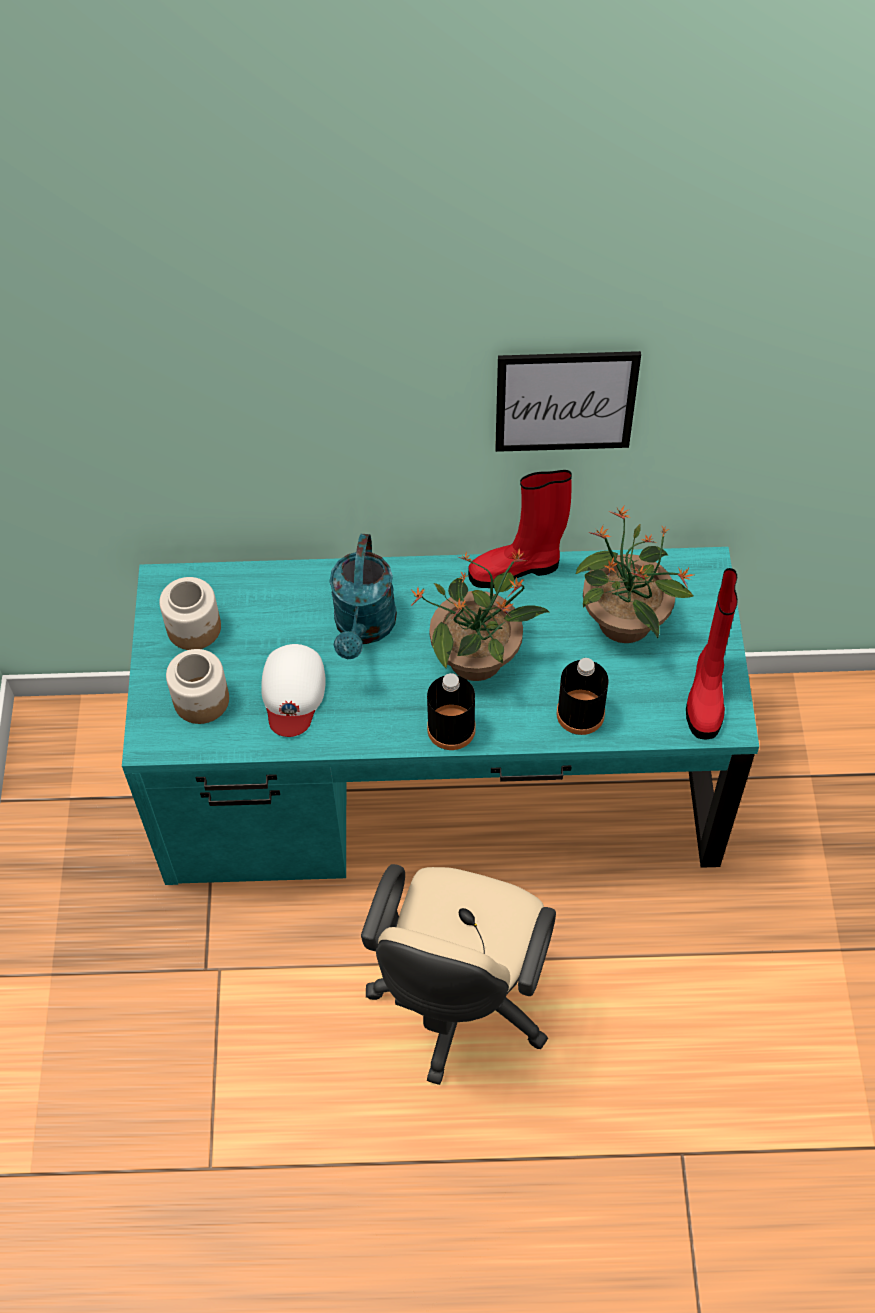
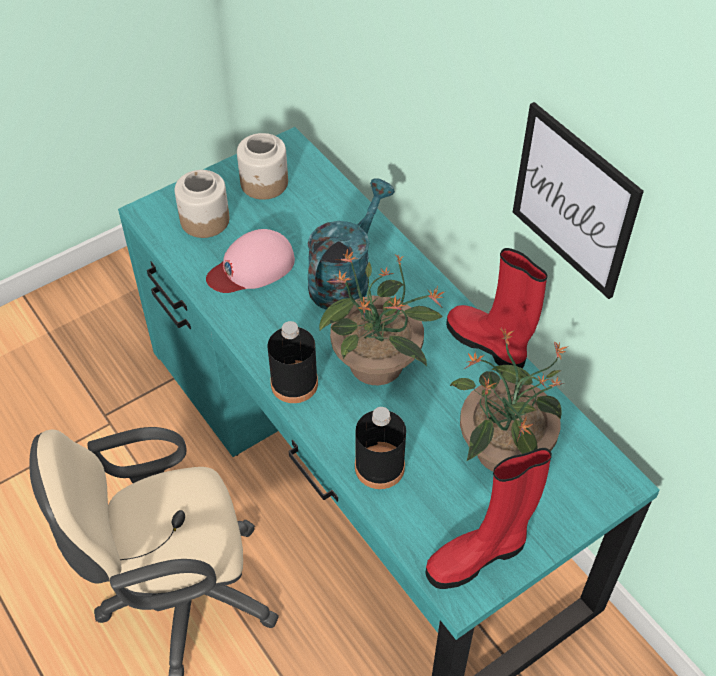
camera: 55 degrees right, 5 degrees down
white cap [261,644,326,737] -> pink cap [206,229,295,293]
turquoise watering can [329,534,397,659] -> turquoise watering can turned 150 degrees clockwise [307,179,395,310]

